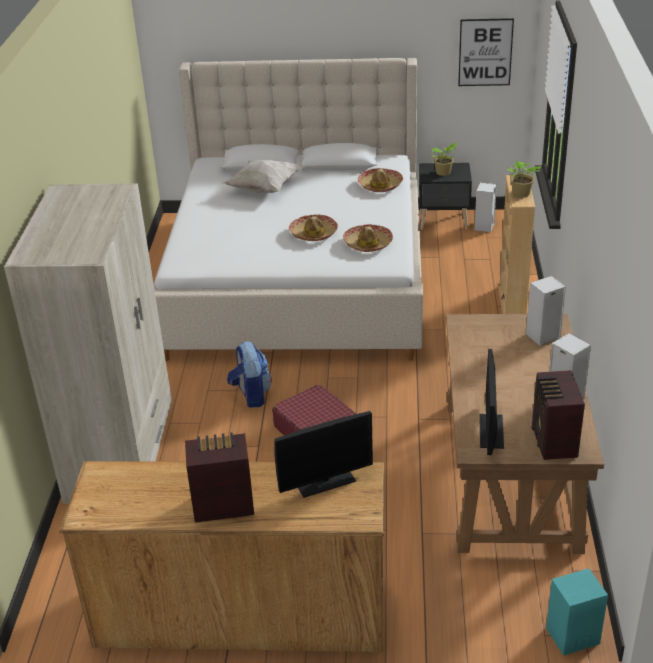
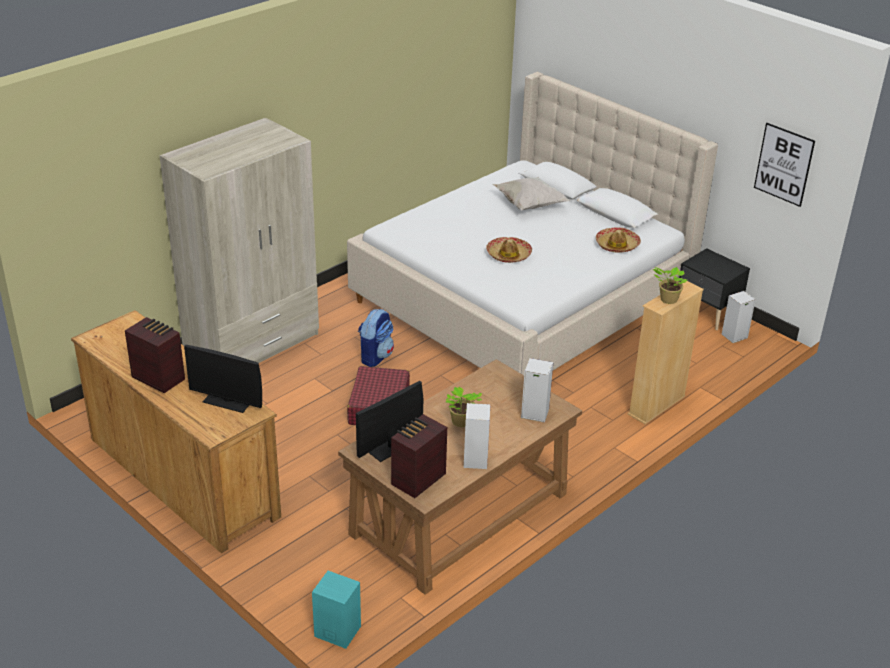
camera: 40 degrees right, 0 degrees up
hat [343,224,393,252] -> none
potted plant [431,143,457,176] -> potted plant moved to [446,387,482,427]

